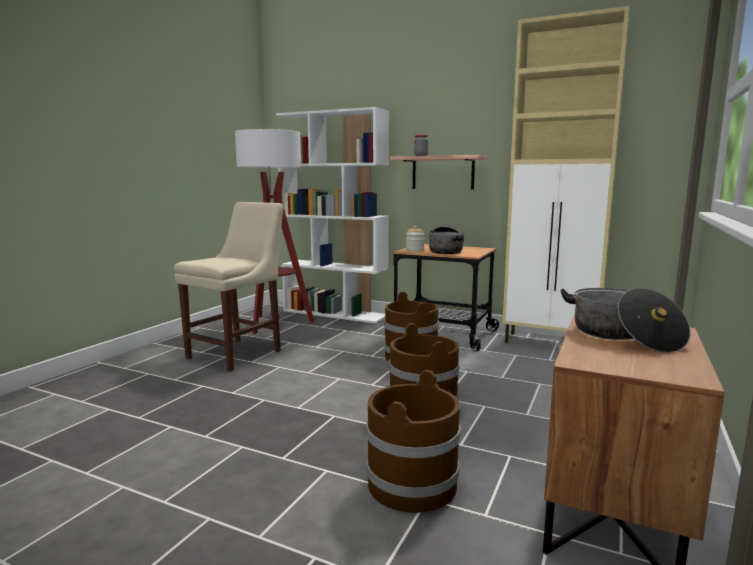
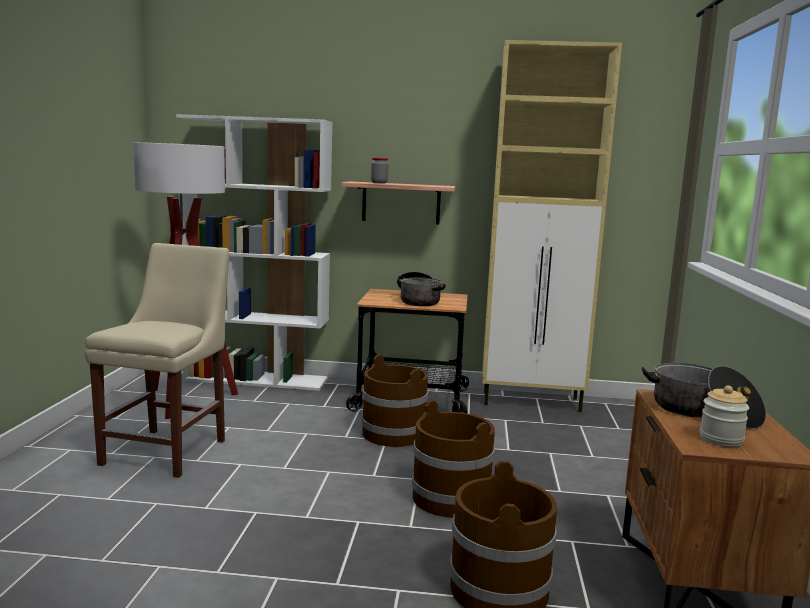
camera: 20 degrees left, 0 degrees up
jar [406,226,424,252] -> jar moved to [700,386,749,447]

